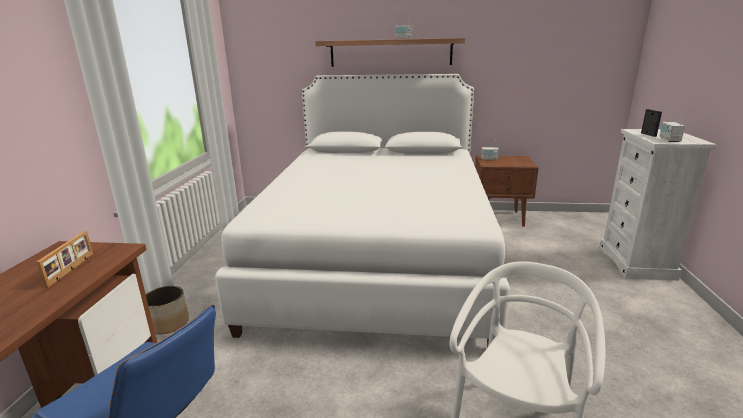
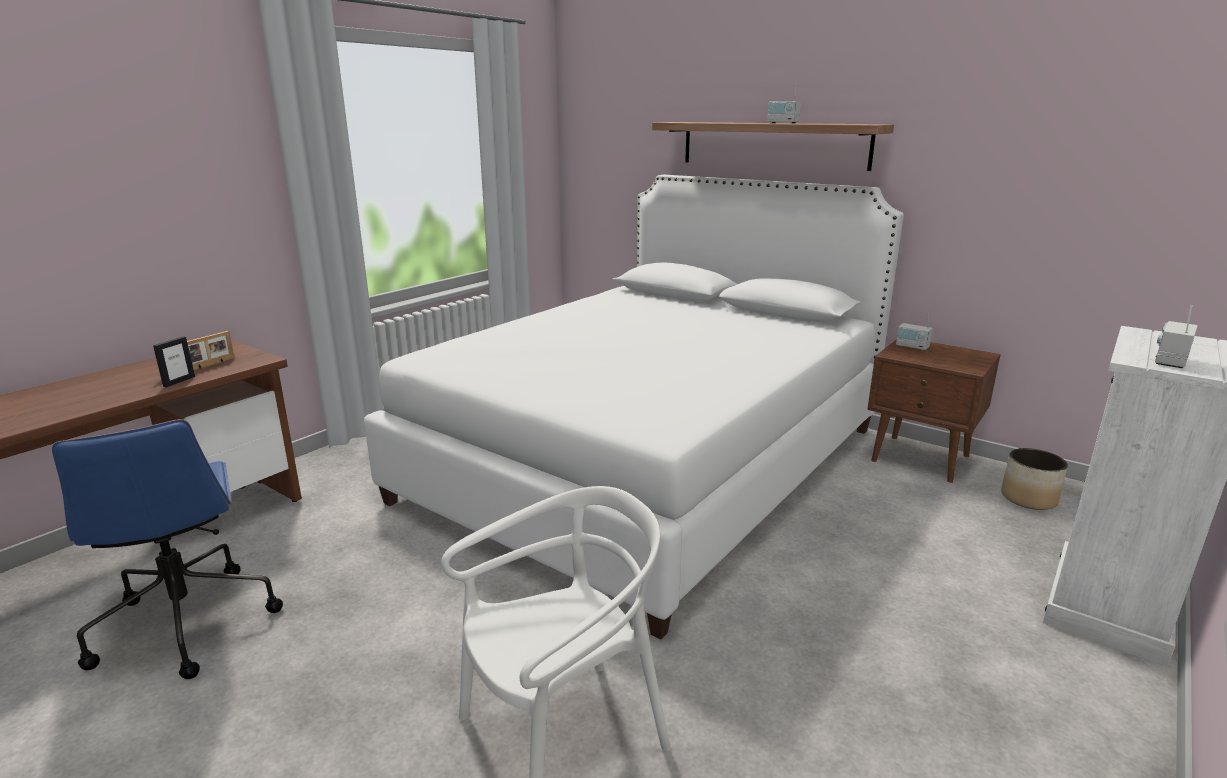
camera: 30 degrees right, 0 degrees up
planter [146,286,189,334] -> planter moved to [1001,448,1068,510]
picture frame [641,109,662,137] -> picture frame moved to [153,336,195,387]

